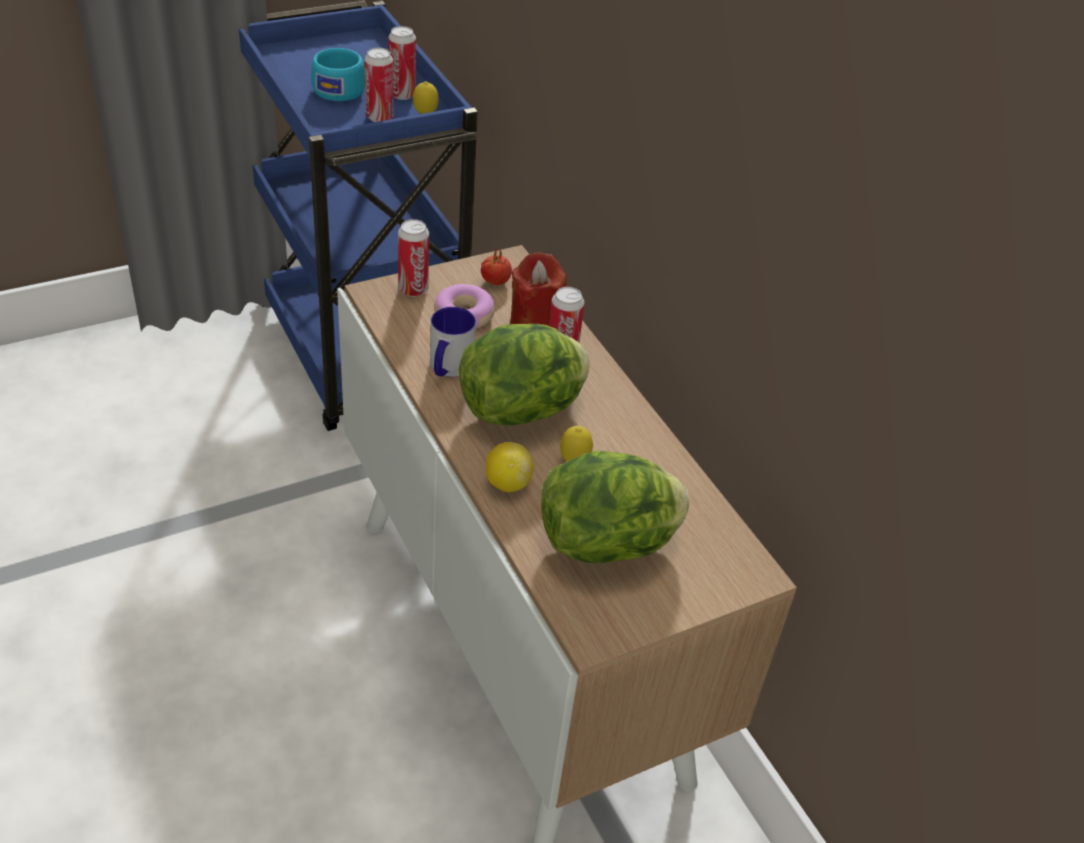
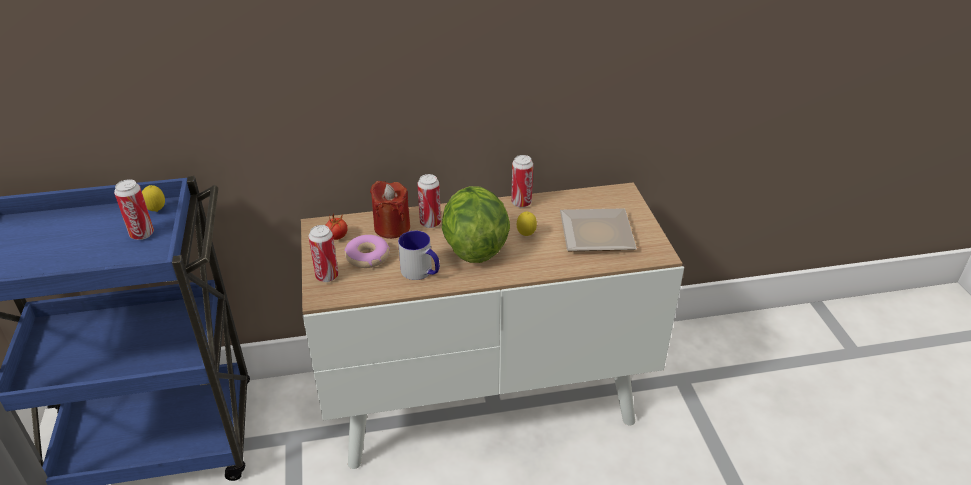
camera: 70 degrees left, 5 degrees down
turquoise cup [311,48,365,101] -> none
can [388,26,416,100] -> can moved to [511,155,533,208]
lemon [486,442,534,492] -> none
lettuce [542,451,689,563] -> plate [560,208,637,251]

